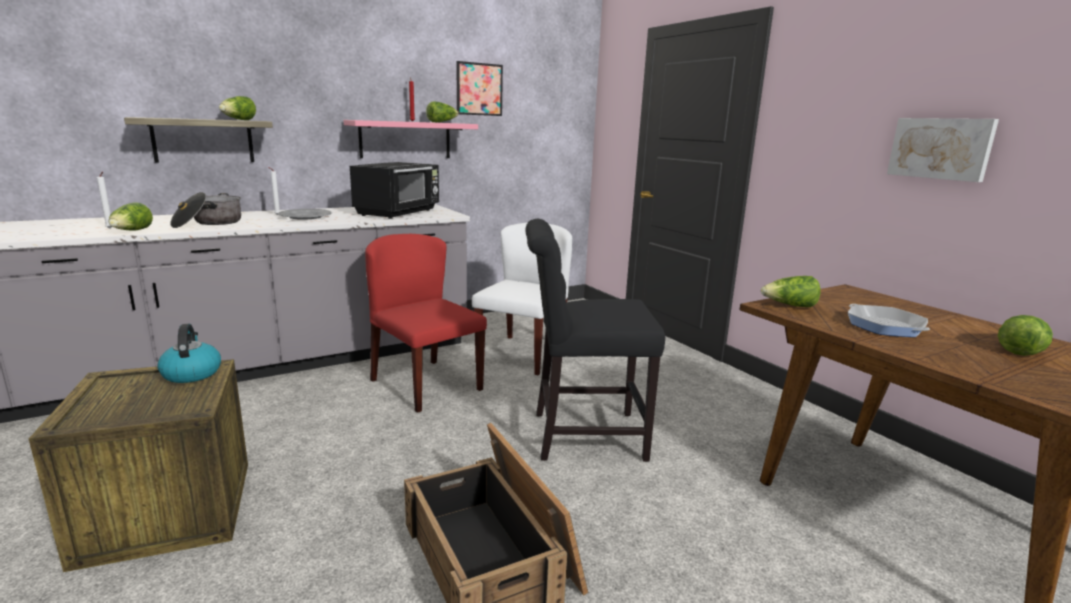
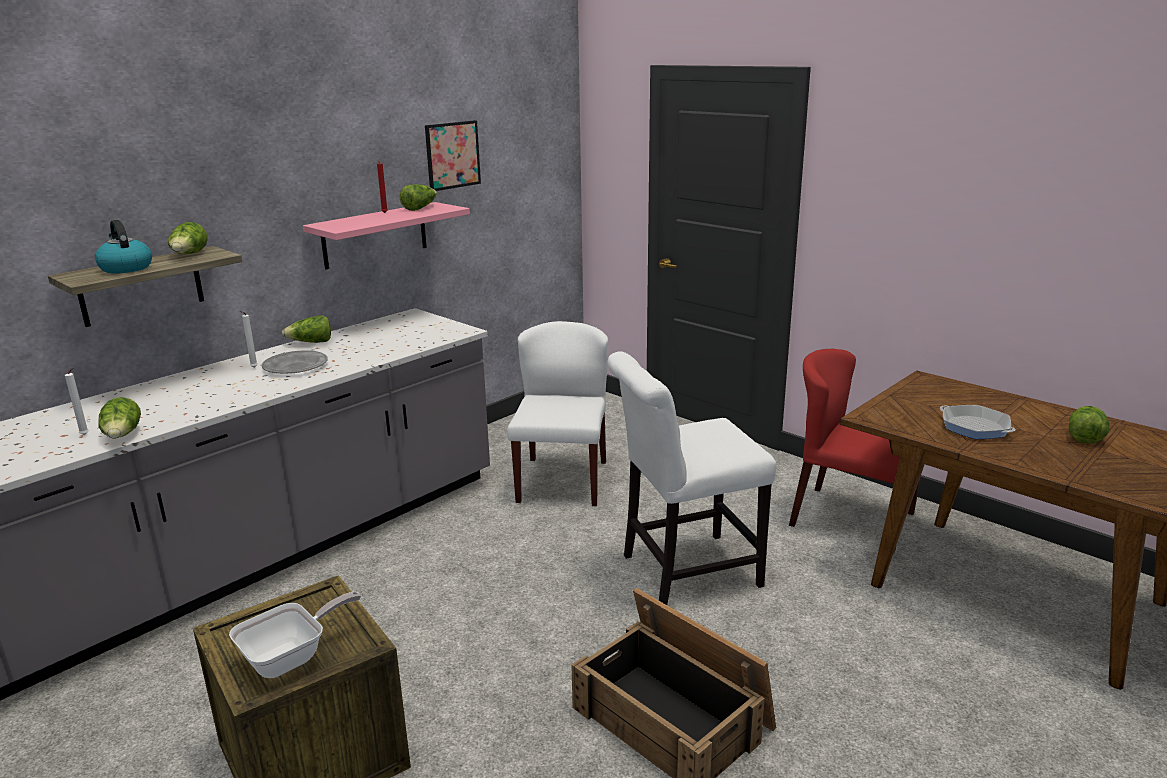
camera: 15 degrees left, 5 degrees up
kettle [157,324,221,383] -> kettle moved to [95,220,152,273]
cooking pot [170,192,241,228] -> none
black microwave [350,162,439,219] -> none
red chair [365,234,487,413] -> red chair moved to [789,349,921,553]
black chair [525,219,665,462] -> white chair [608,351,776,605]
lettuce [761,276,820,307] -> lettuce moved to [282,316,331,343]
picture [887,118,999,182] -> none
none -> frying pan [229,592,361,678]

